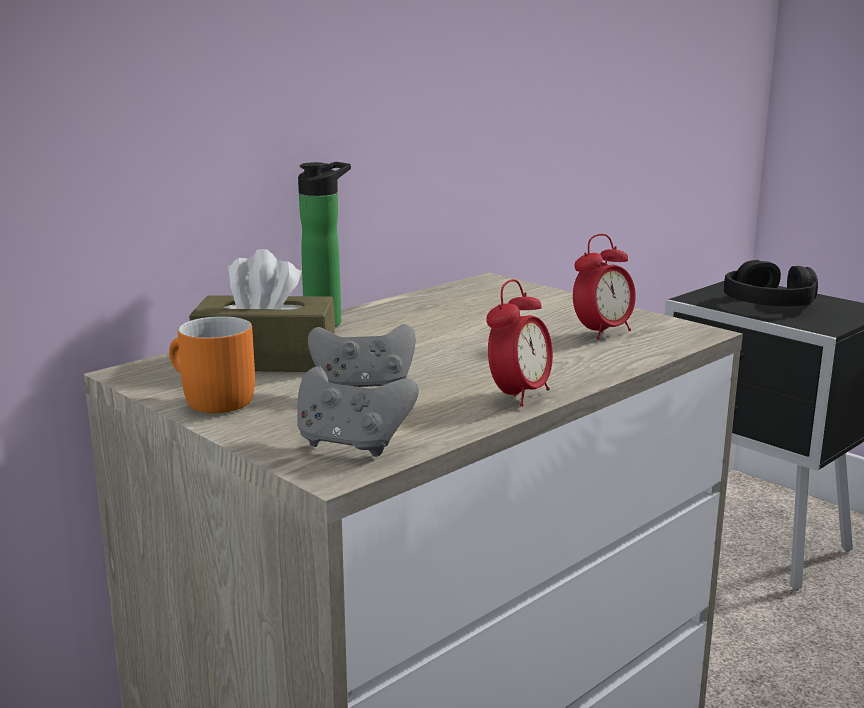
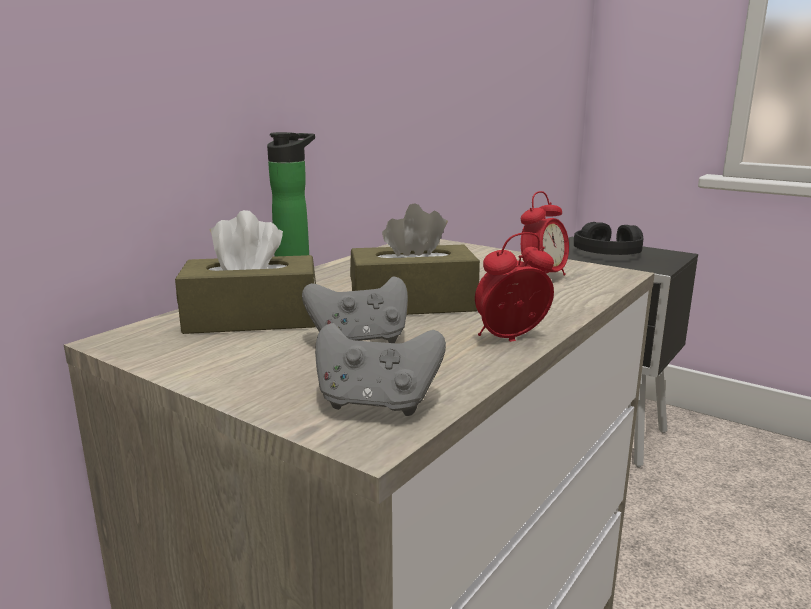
camera: 10 degrees left, 0 degrees up
orange mug [169,316,255,413] -> none
alarm clock [486,279,553,407] -> alarm clock turned 135 degrees counterclockwise [475,232,554,342]
none -> brown tissue box [350,203,480,315]

